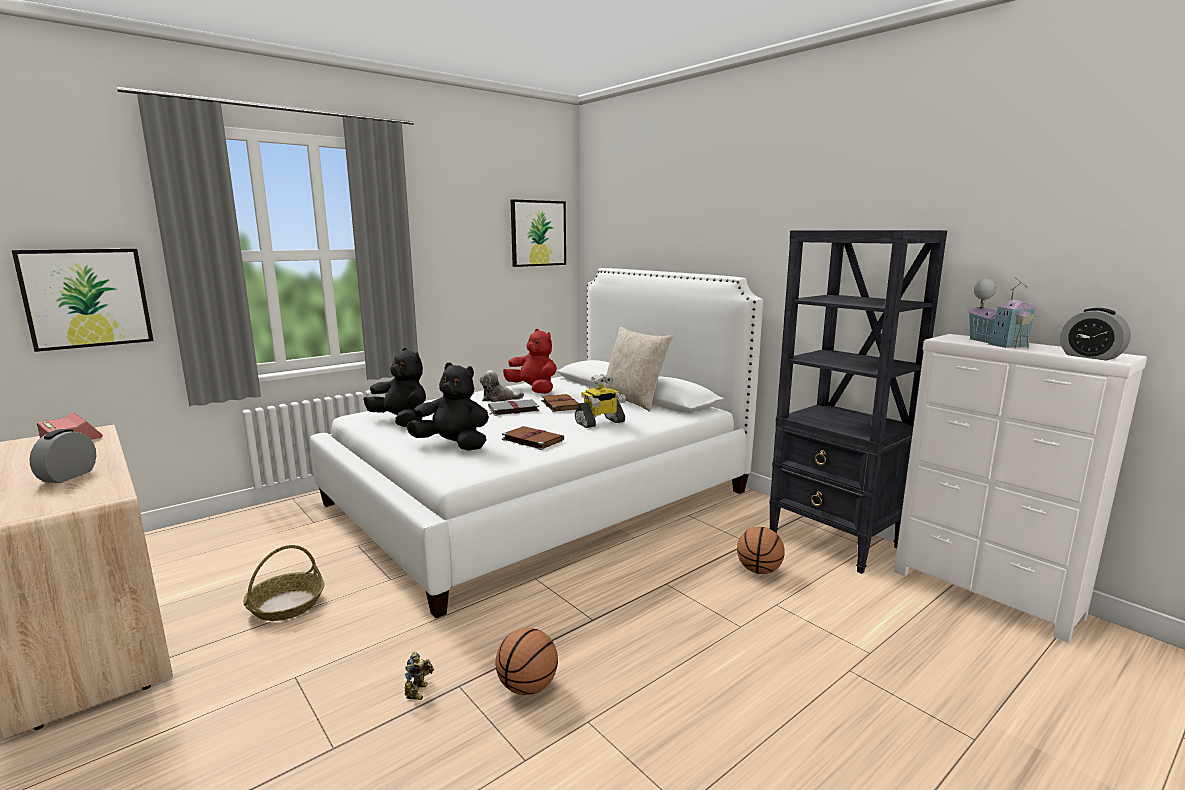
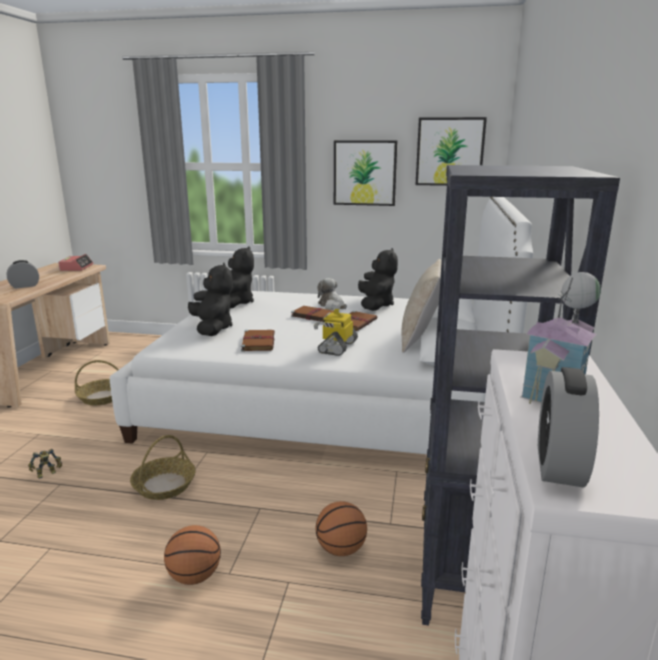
camera: 50 degrees right, 5 degrees up
picture [12,249,154,352] -> picture moved to [334,140,397,206]
grey book [488,399,539,416] -> brown book [290,306,334,322]
basketball [495,628,558,695] -> basketball moved to [164,525,221,585]
red plush toy [503,329,557,394] -> black plush toy [358,248,398,311]
toy robot [575,374,626,428] -> toy robot turned 90 degrees clockwise [314,300,358,356]
none -> basket [130,435,196,500]

